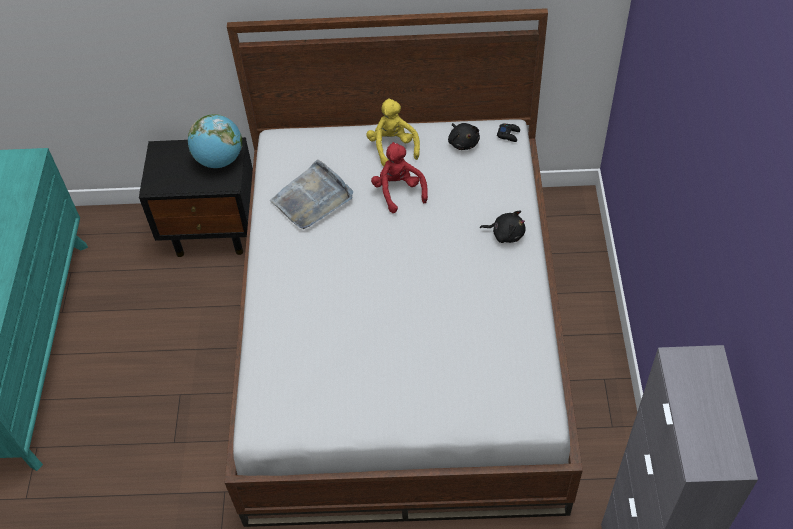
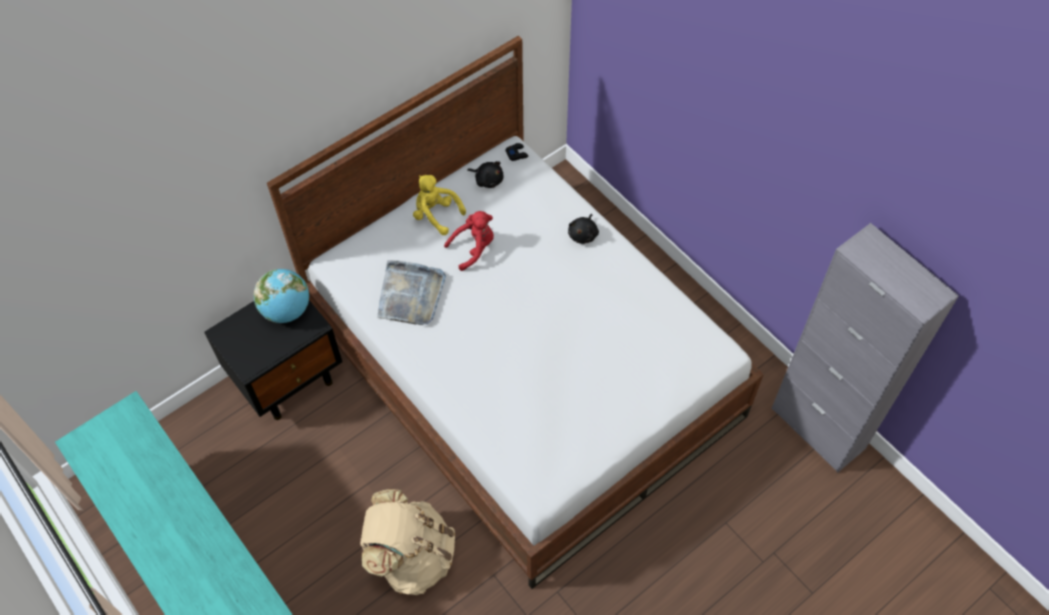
camera: 40 degrees left, 5 degrees up
red plush toy [371,142,428,213] -> red plush toy turned 120 degrees clockwise [444,211,494,271]
black plush toy [480,210,526,243] -> black plush toy turned 135 degrees clockwise [568,214,599,244]
none -> beige backpack [360,489,455,595]

